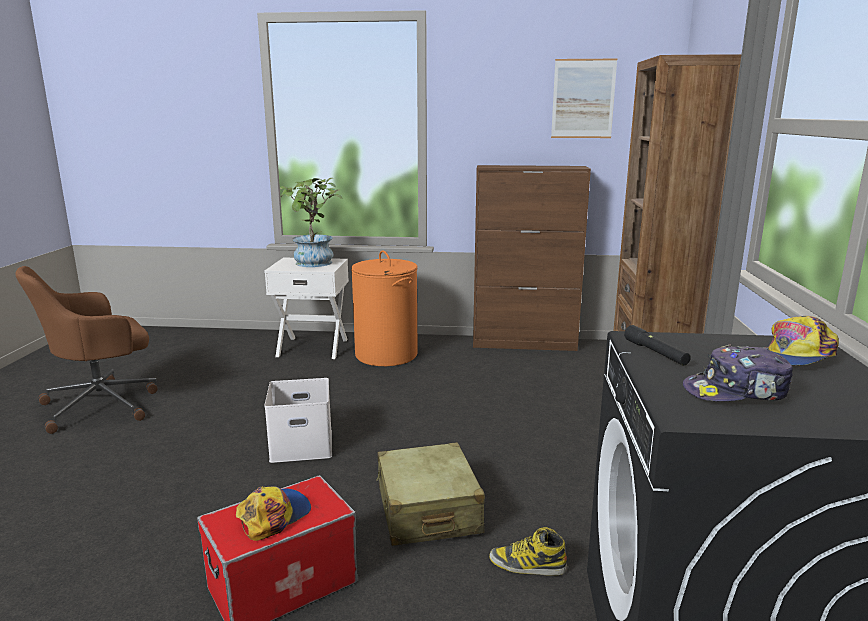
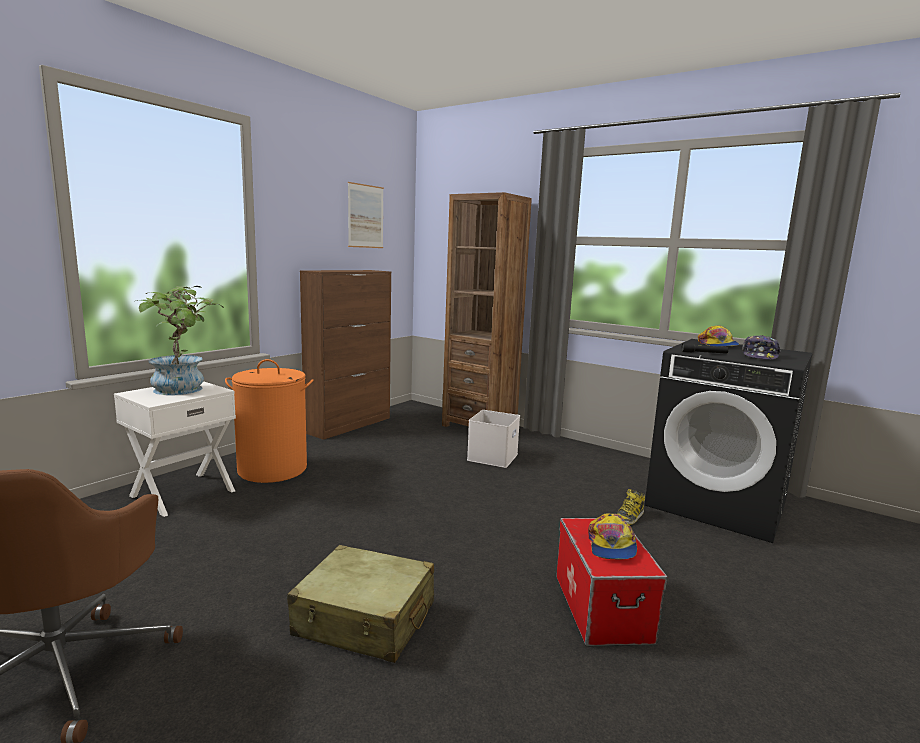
camera: 60 degrees left, 5 degrees down
cap [236,486,311,541] -> cap turned 150 degrees counterclockwise [588,513,637,560]
white storage box [264,378,332,463] -> white storage box moved to [467,410,520,468]
beige suitcase [376,442,485,546] -> beige suitcase moved to [287,545,434,663]

